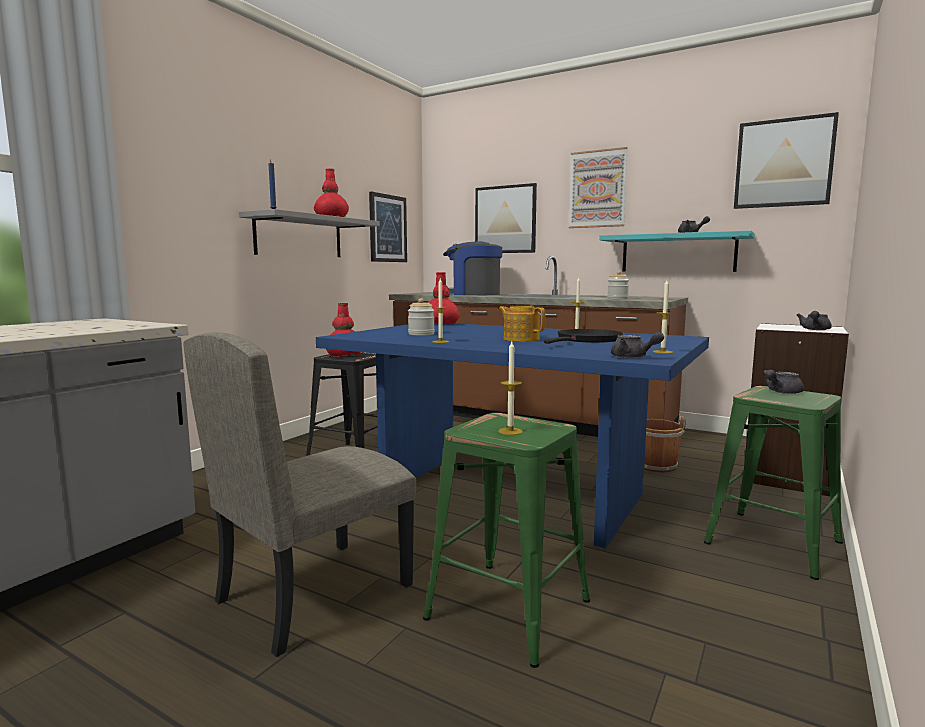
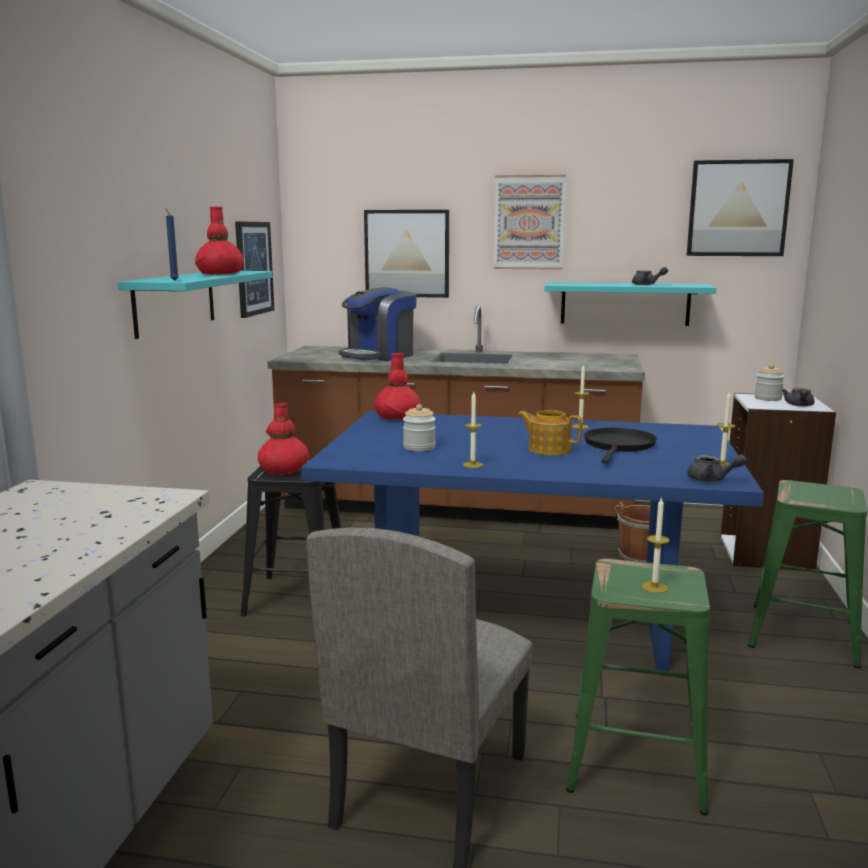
camera: 20 degrees left, 5 degrees up
grey shelf [239,209,380,257] -> turquoise shelf [118,271,272,339]
coffee machine [443,241,502,295] -> coffee machine turned 45 degrees counterclockwise [339,287,417,361]
jar [607,271,629,299] -> jar moved to [755,364,784,401]
grey teapot [763,370,804,394] -> none

